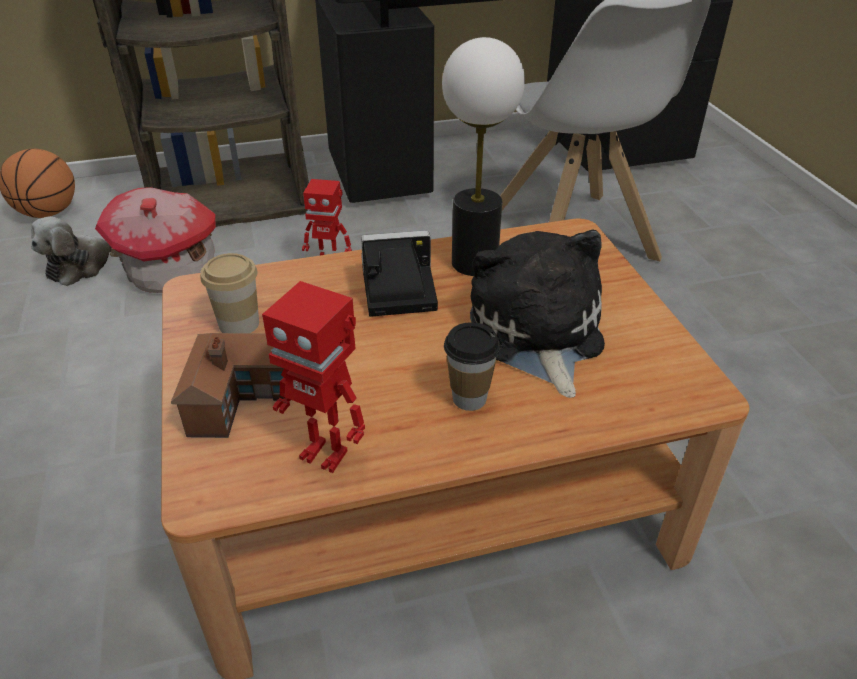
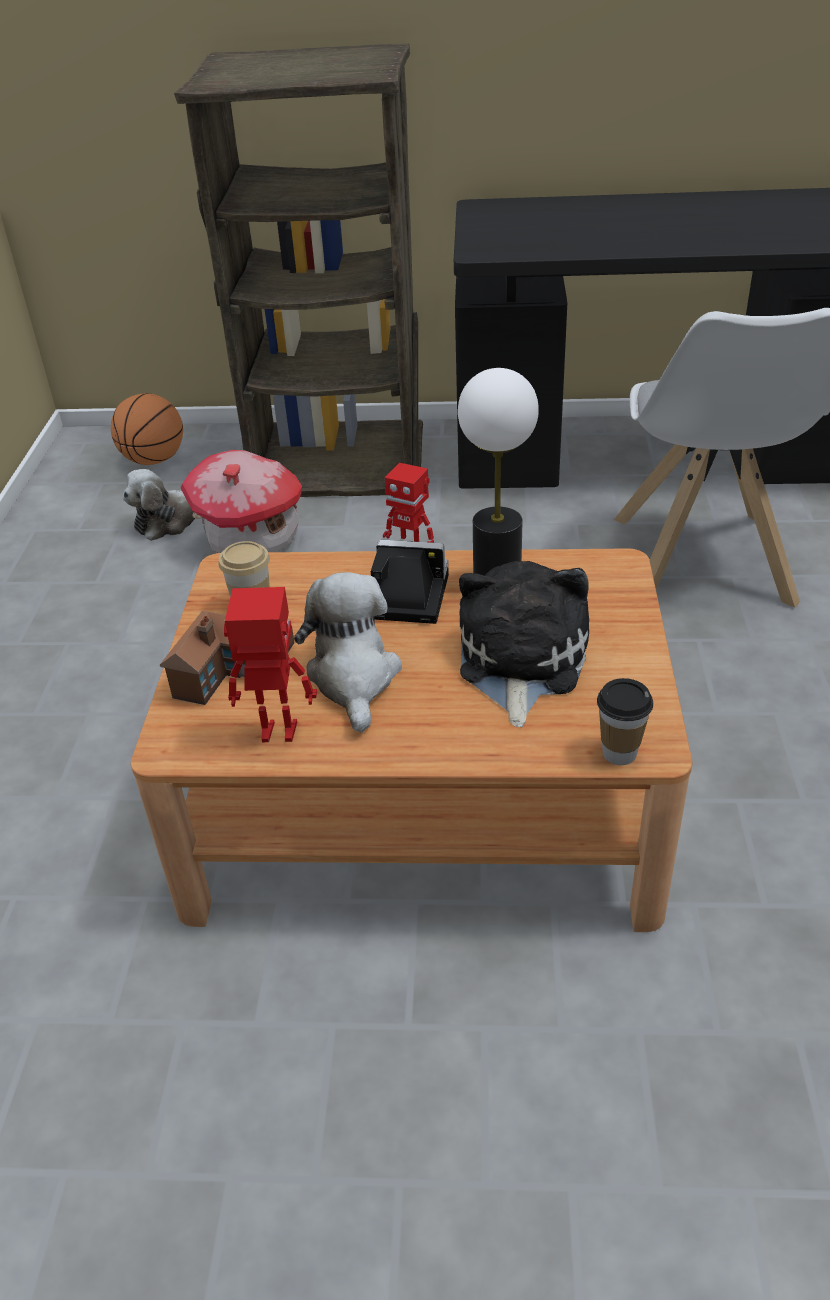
camera: 20 degrees right, 0 degrees up
toy robot [262,281,365,473] -> toy robot turned 135 degrees clockwise [224,587,317,742]
cup [444,322,500,411] -> cup moved to [597,678,653,765]
none -> plush toy [294,572,402,733]

